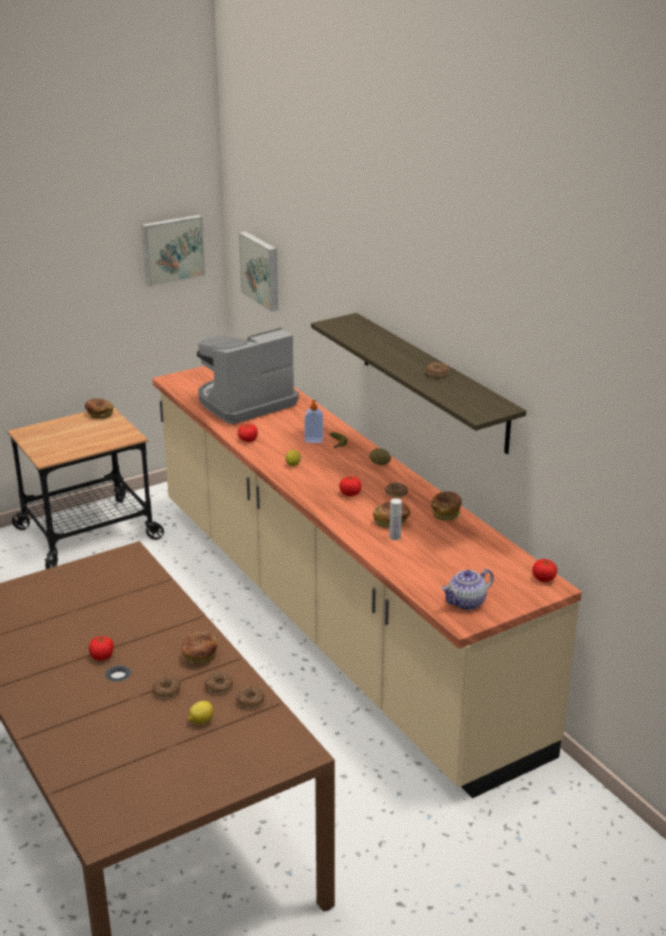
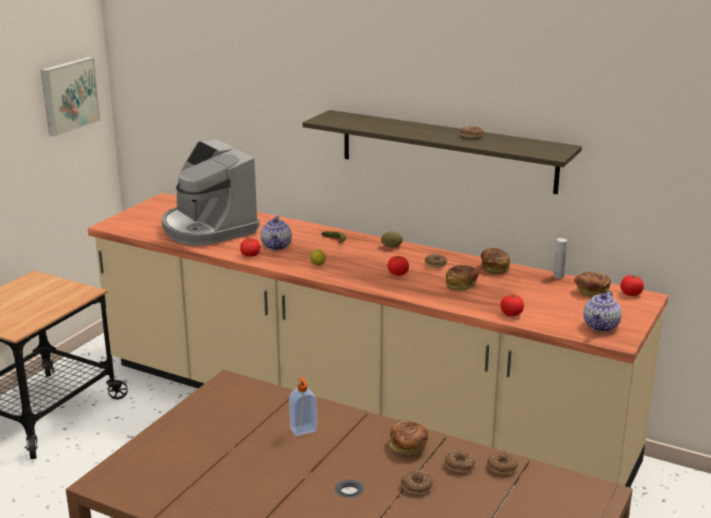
camera: 30 degrees left, 5 degrees down
bread [85,399,113,419] -> bread moved to [574,272,611,297]
tomato [89,636,114,661] -> tomato moved to [500,294,524,316]
lemon [188,701,214,725] -> none
coffee machine [197,328,299,424] -> coffee machine turned 60 degrees counterclockwise [162,139,260,246]
picture [239,231,278,312] -> none
soap dispenser [304,400,323,443] -> soap dispenser moved to [289,377,317,436]
white bottle [389,498,402,540] -> white bottle moved to [553,238,567,278]
none -> teapot [261,216,292,250]

